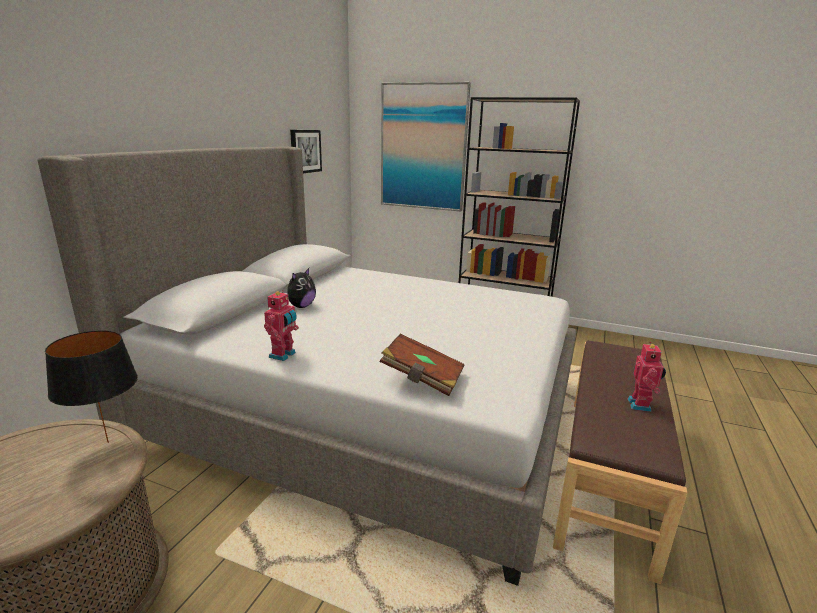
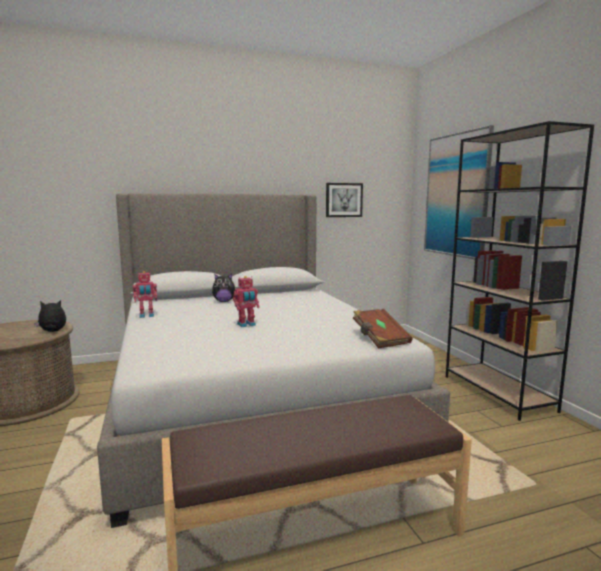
camera: 50 degrees right, 10 degrees down
black table lamp [45,330,138,443] -> plush toy [34,300,66,332]
brown book [380,334,465,396] -> brown book moved to [353,309,413,349]
toy robot [628,342,666,412] -> toy robot moved to [233,276,260,327]

